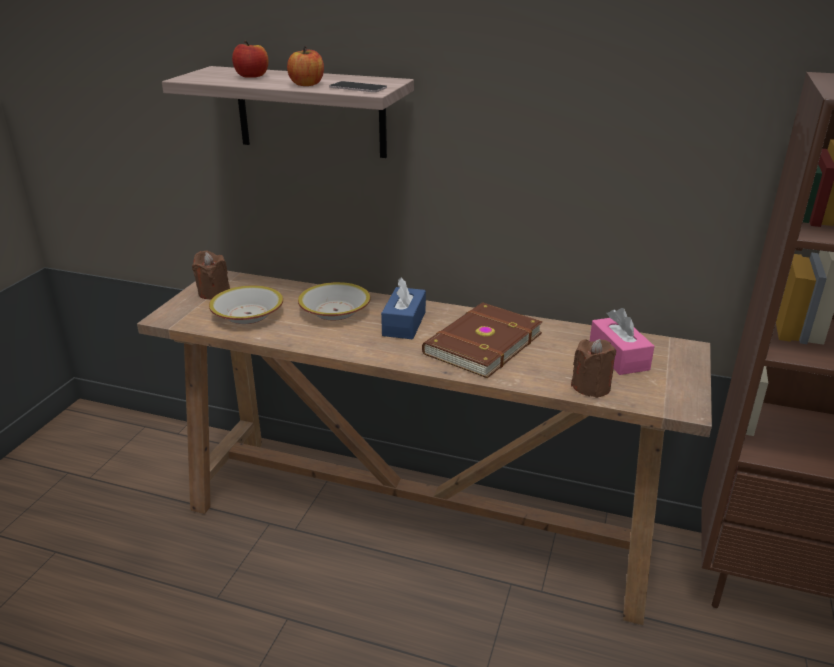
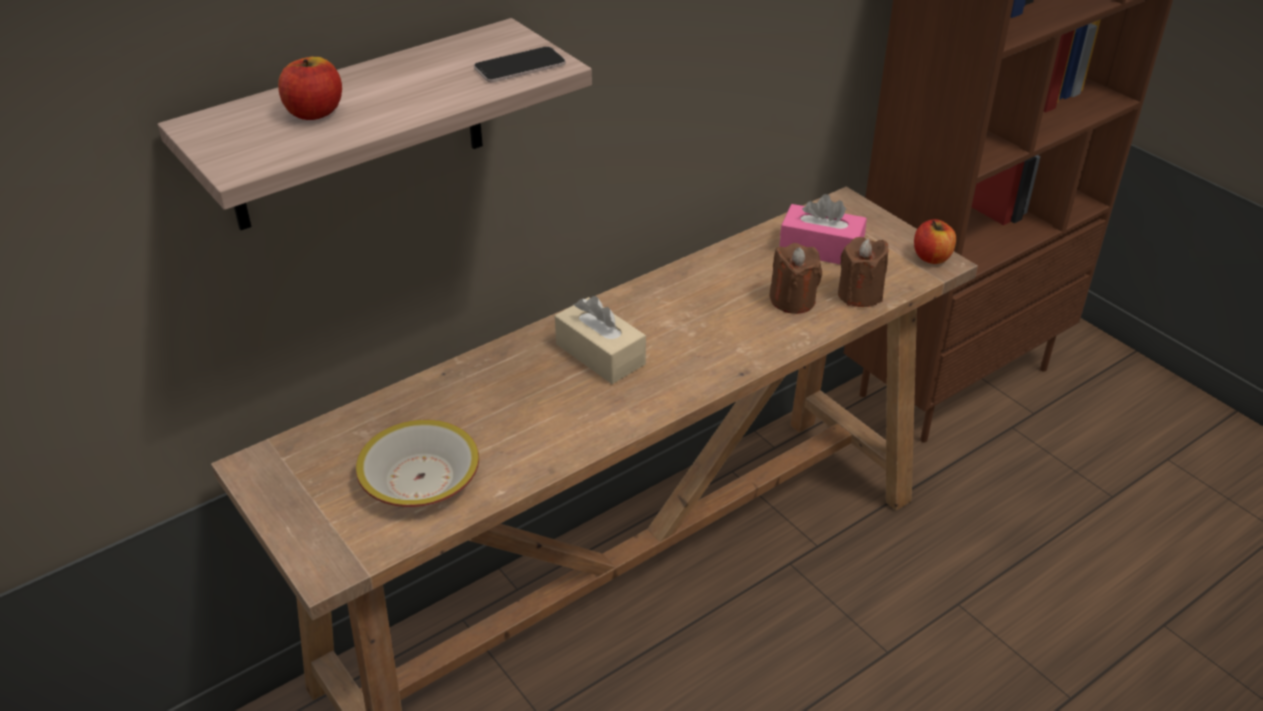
camera: 55 degrees left, 10 degrees up
brown candle [192,251,230,299] -> brown candle moved to [769,243,822,314]
apple [287,46,324,86] -> apple moved to [914,219,956,264]
bowl [298,282,371,320] -> none
blue tissue box [381,277,426,339] -> beige tissue box [555,296,646,384]
brown book [422,303,543,378] -> none

